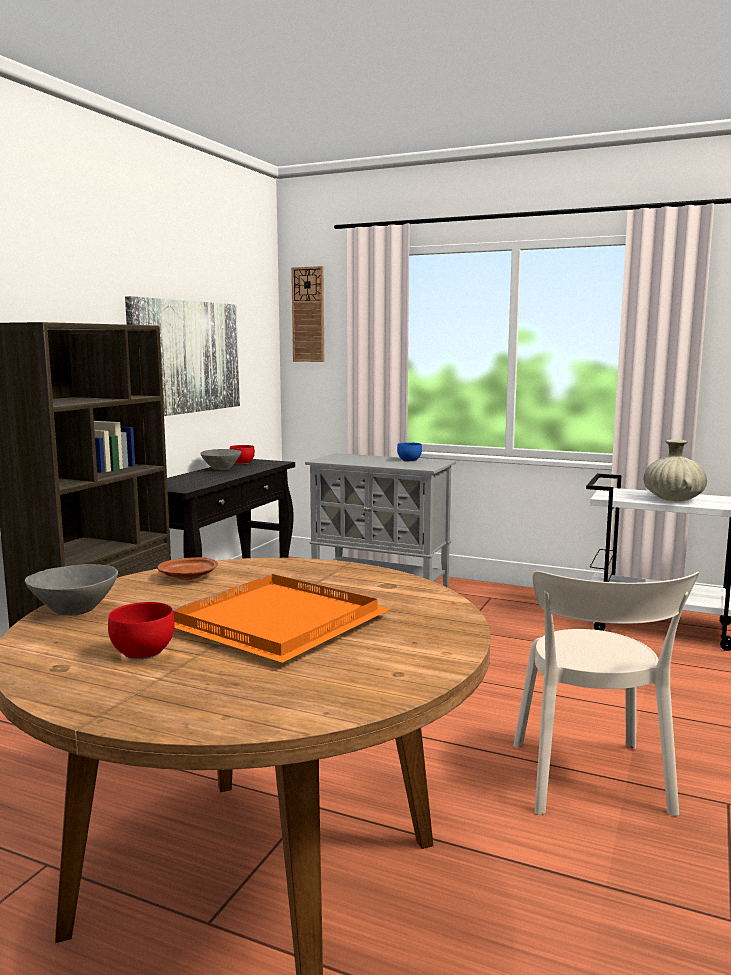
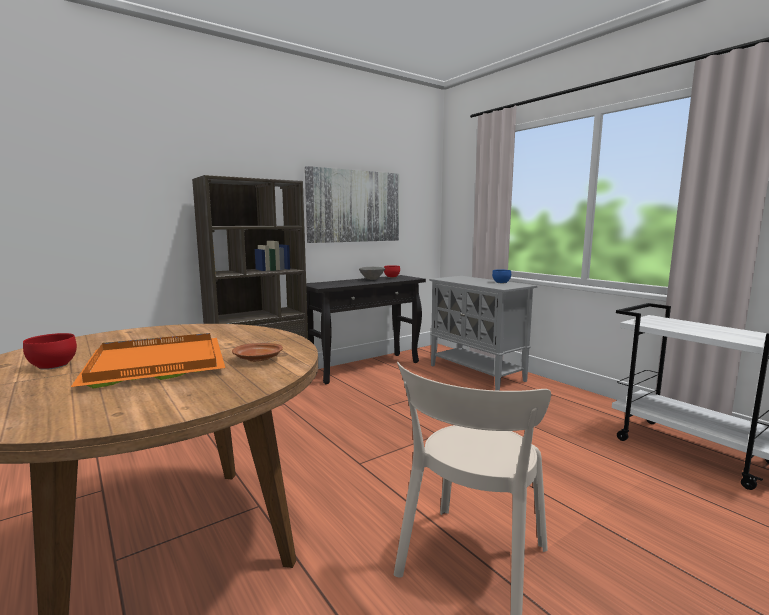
camera: 30 degrees right, 0 degrees up
grey bowl [25,564,118,616] -> none
brown plate [157,557,218,580] -> brown plate moved to [232,343,283,362]
wall clock [291,266,324,362] -> none
beige vase [644,439,707,502] -> none

